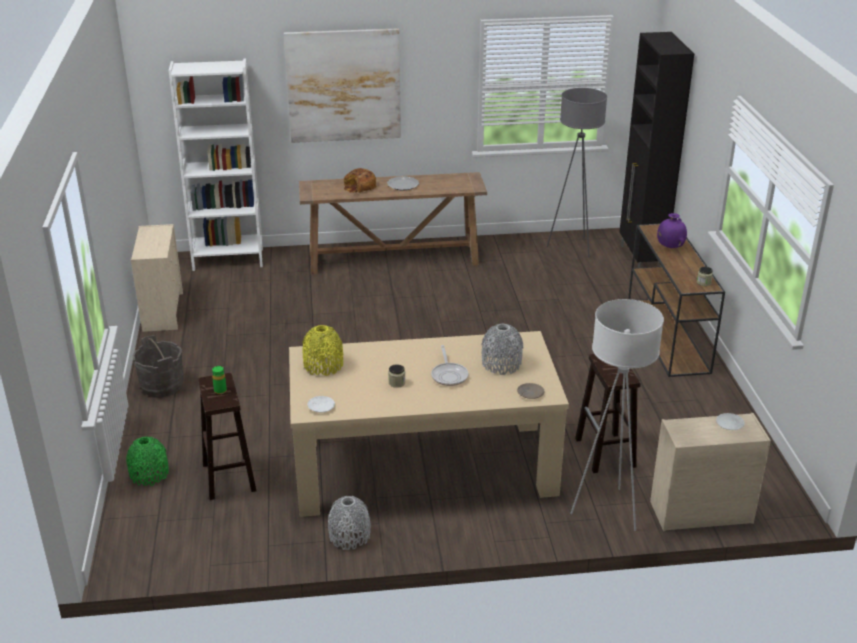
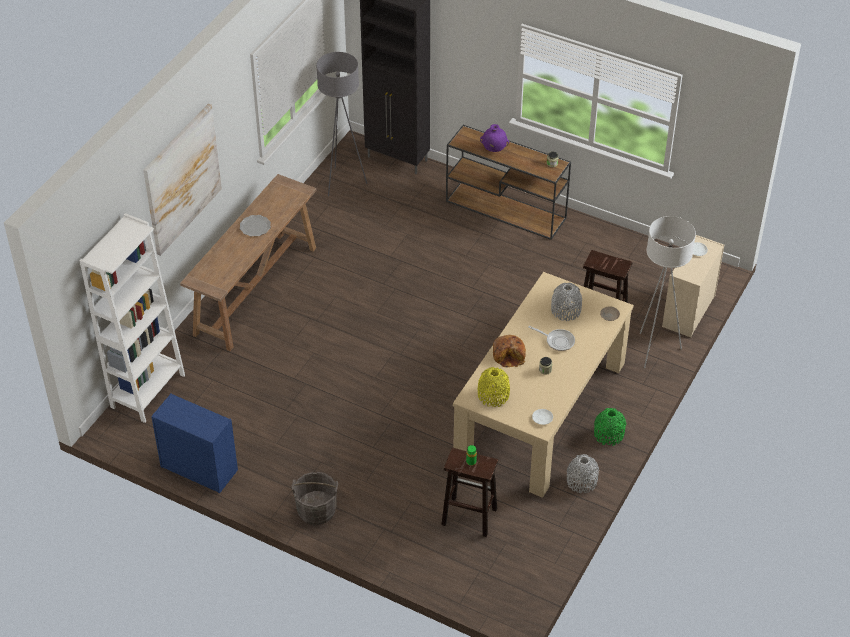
camera: 55 degrees left, 15 degrees up
green vase [126,436,169,486] -> green vase moved to [594,408,626,446]
beige dresser [131,224,183,332] -> blue dresser [151,393,238,494]
bread [344,168,377,193] -> bread moved to [493,335,526,368]

